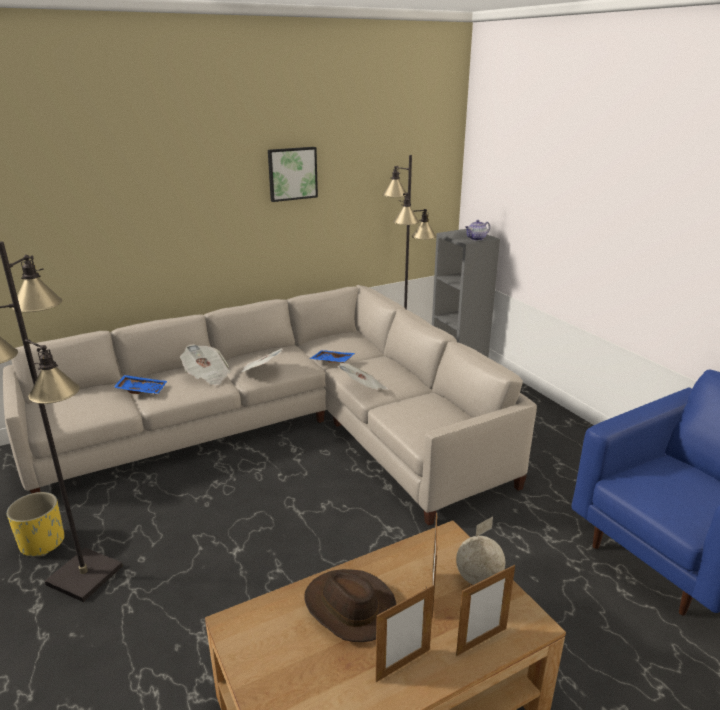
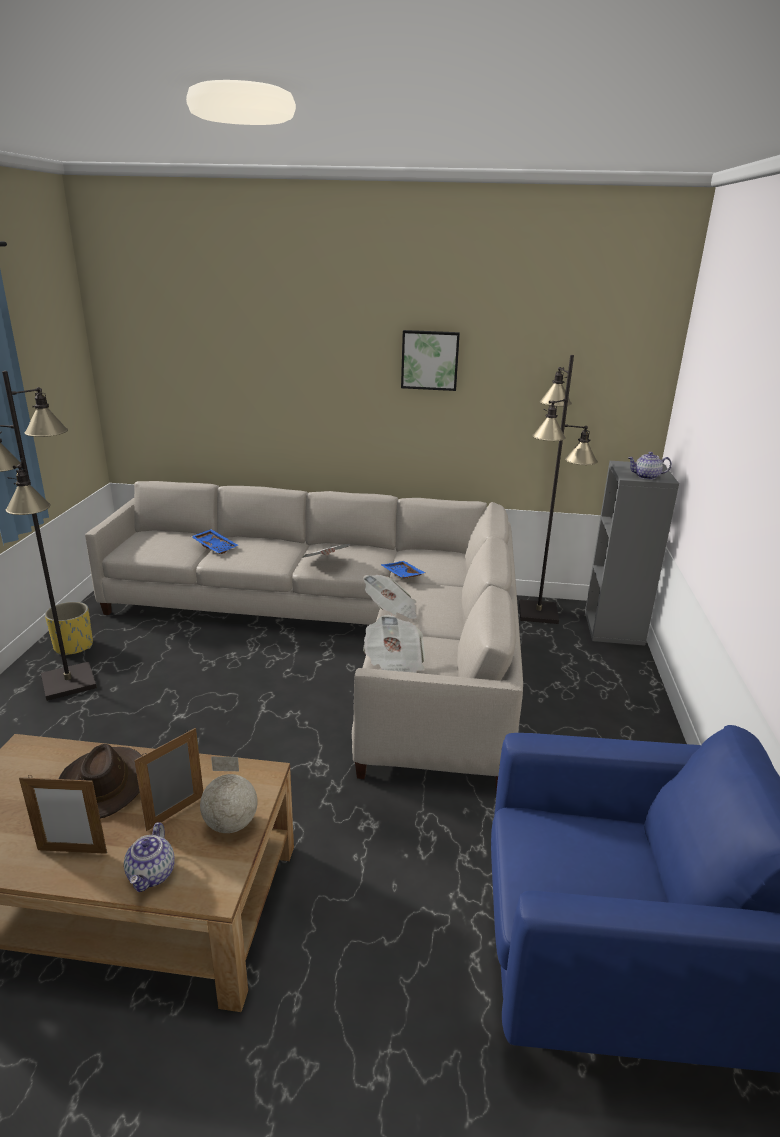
camera: 35 degrees right, 0 degrees up
newspaper [180,344,231,386] -> newspaper moved to [363,615,425,673]
picture frame [456,565,515,656] -> teapot [124,822,175,892]

